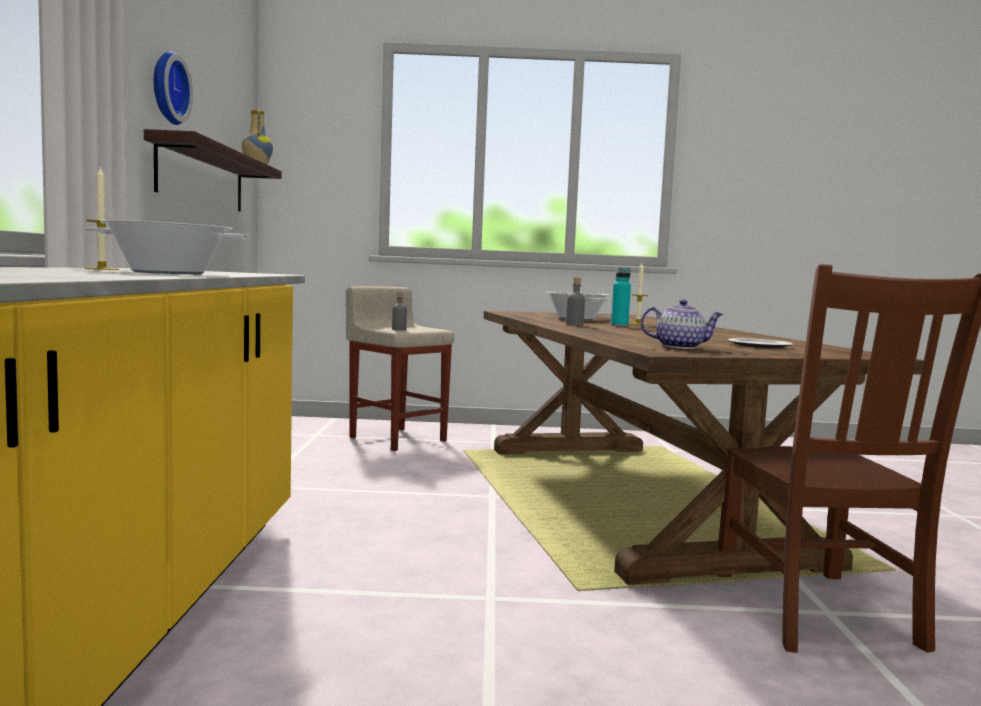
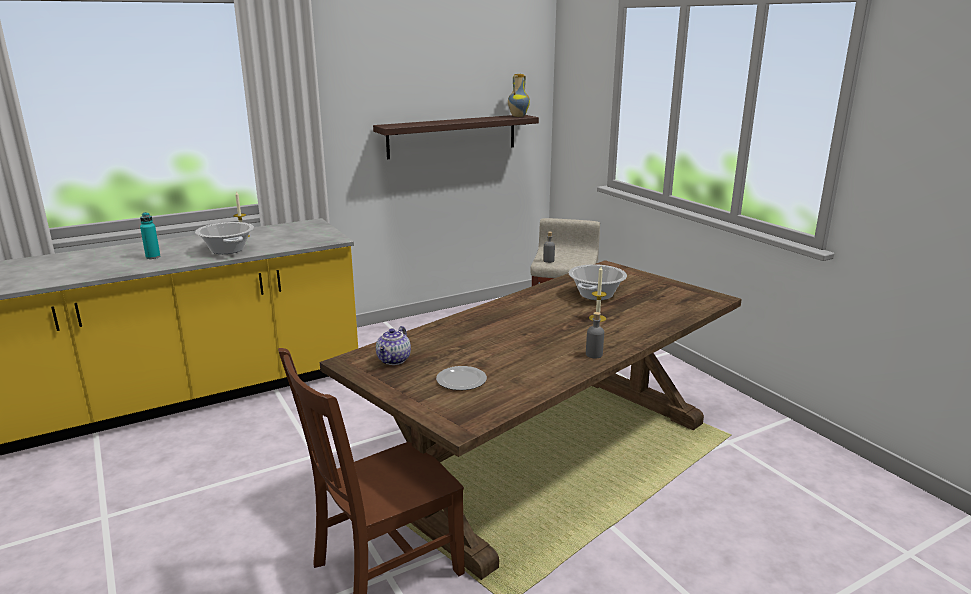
camera: 60 degrees right, 15 degrees up
wall clock [154,51,193,125] -> none
grey bottle [566,277,585,326] -> grey bottle moved to [586,312,604,358]
turquoise bottle [611,268,631,327] -> turquoise bottle moved to [140,212,160,259]
teapot [641,299,723,349] -> teapot turned 45 degrees clockwise [376,326,411,365]

